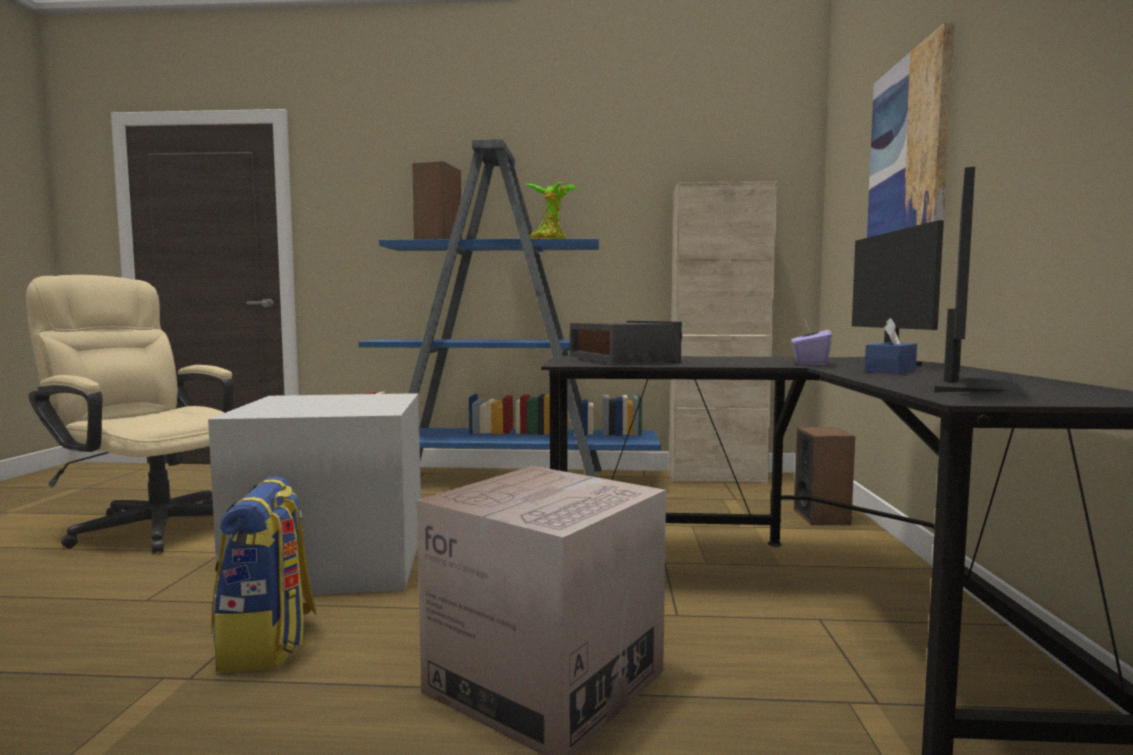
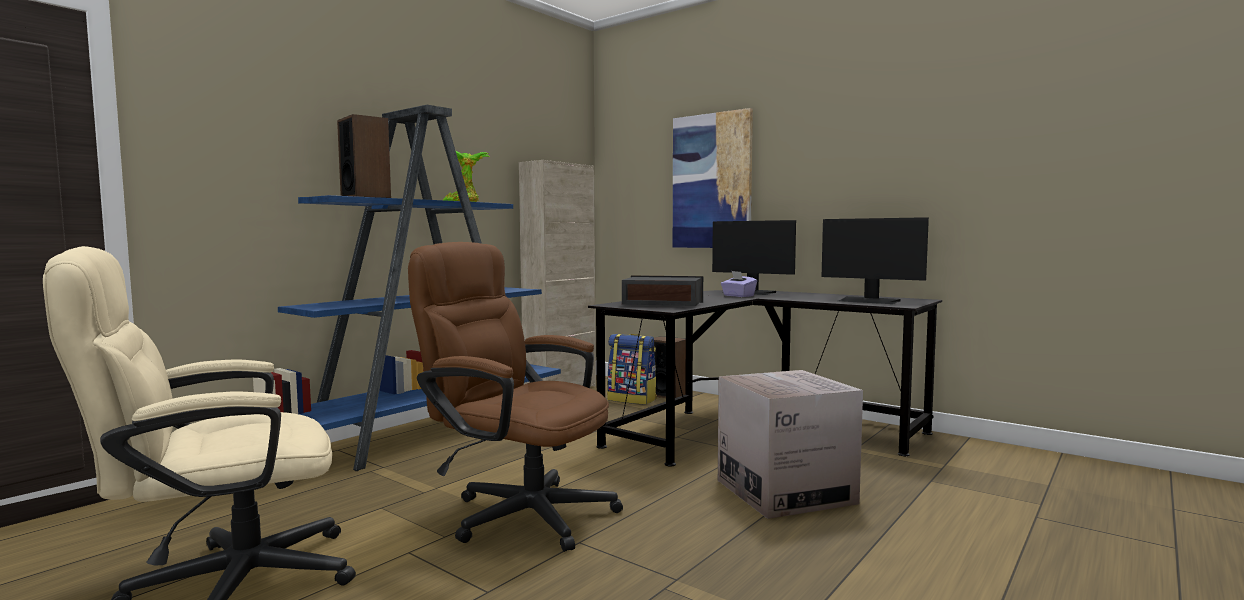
camera: 55 degrees left, 0 degrees up
grey storage box [208,393,421,596] -> brown office chair [408,242,623,552]
backpack [211,476,317,673] -> backpack moved to [607,334,657,405]
blue tissue box [865,318,917,374] -> none
monitor [935,167,1032,397] -> monitor turned 150 degrees clockwise [822,217,929,304]

